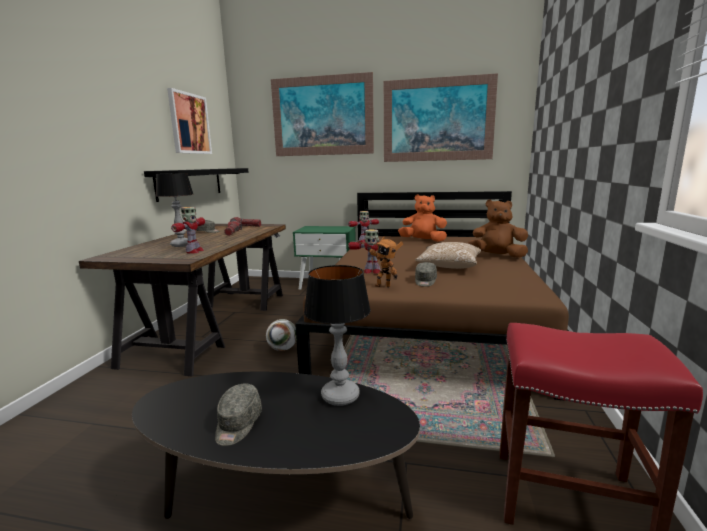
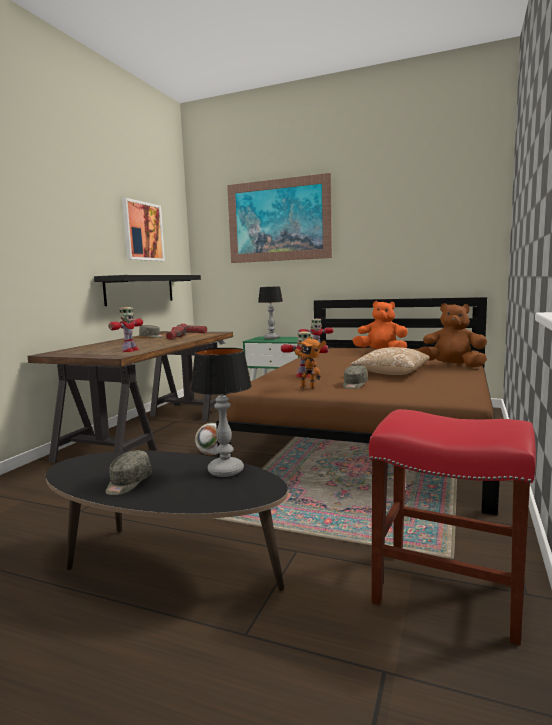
camera: 10 degrees right, 5 degrees down
table lamp [156,173,194,247] -> table lamp moved to [258,286,283,339]
picture [384,73,498,162] -> none

